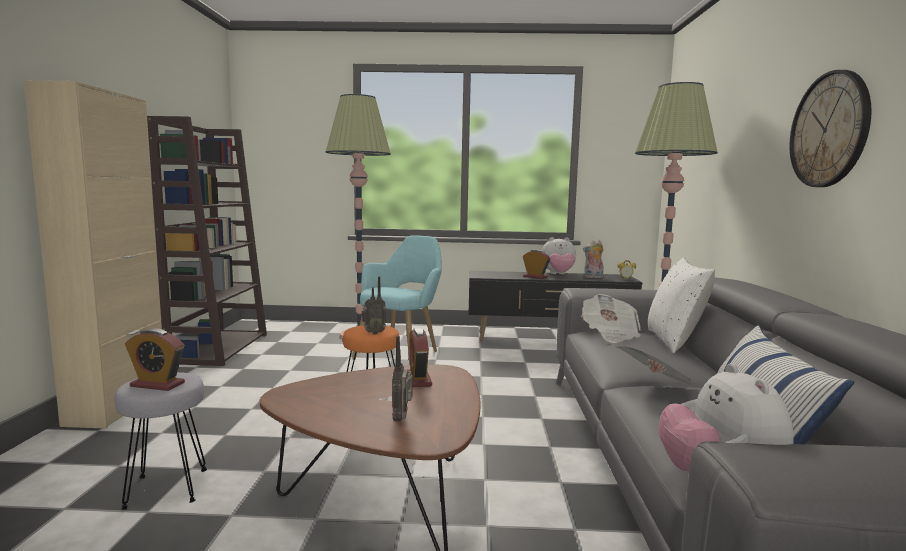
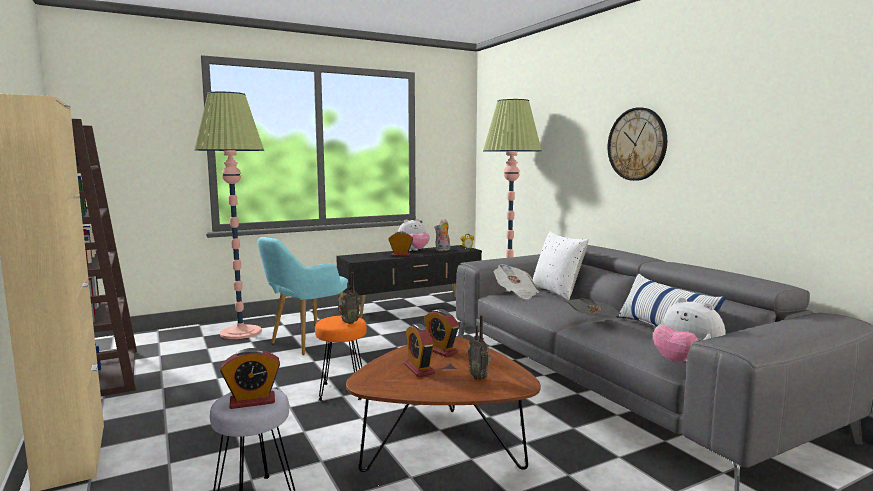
camera: 30 degrees left, 0 degrees up
turquoise armchair [352,235,442,365] -> turquoise armchair turned 135 degrees counterclockwise [258,237,348,355]
none -> alarm clock [404,324,436,377]

